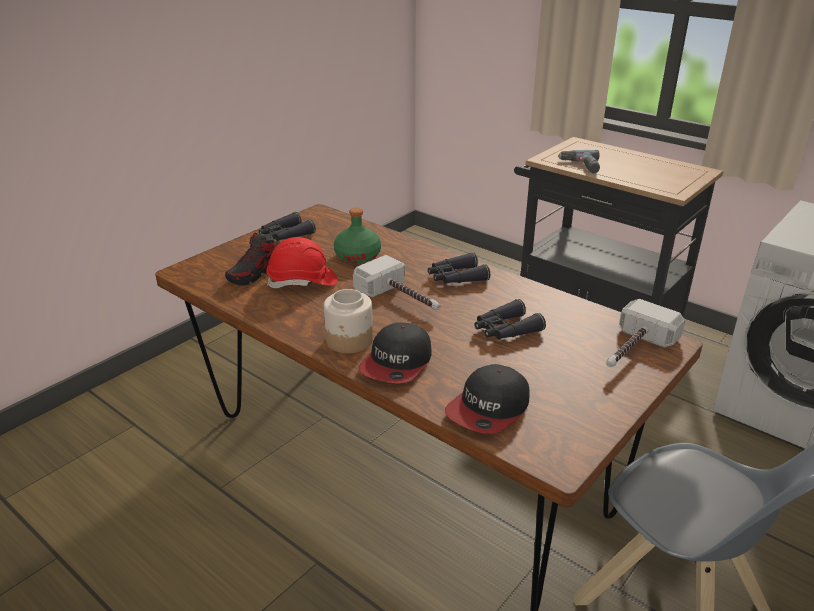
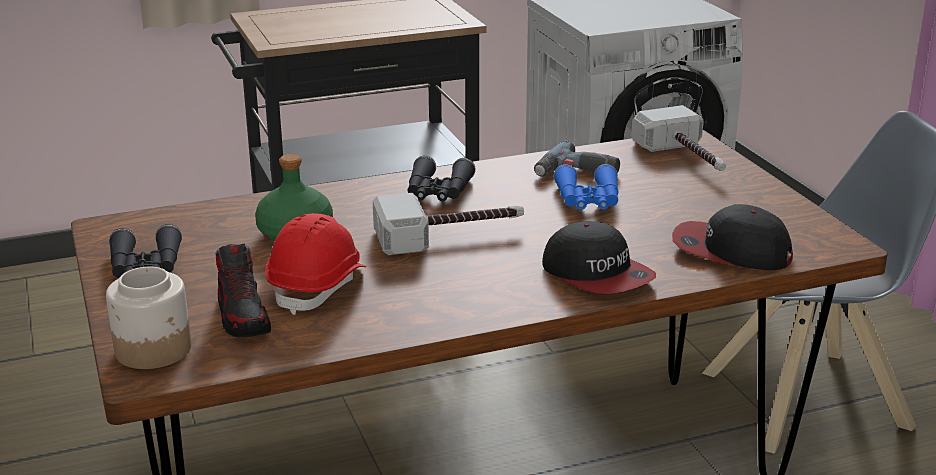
camera: 60 degrees left, 5 degrees down
jar [324,289,373,353] -> jar moved to [106,267,191,369]
cap [445,364,530,434] -> cap turned 135 degrees clockwise [672,204,793,270]
black binoculars [475,299,546,340] -> blue binoculars [554,164,618,210]
power drill [558,150,600,173] -> power drill moved to [534,141,620,177]

